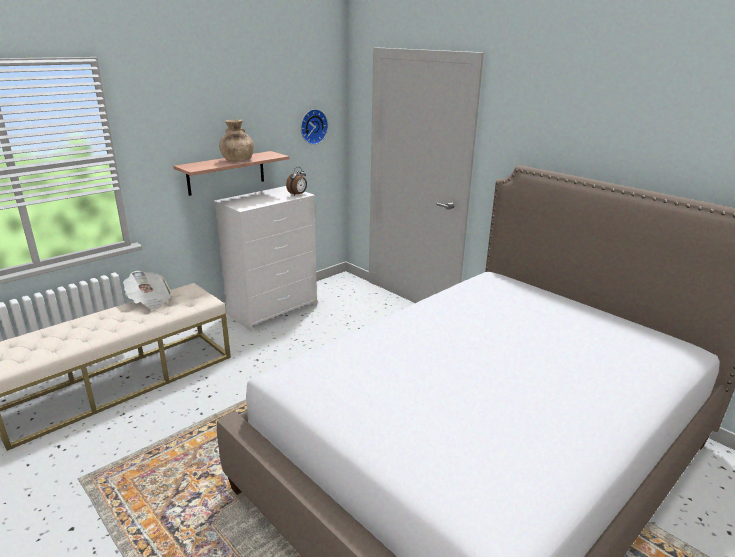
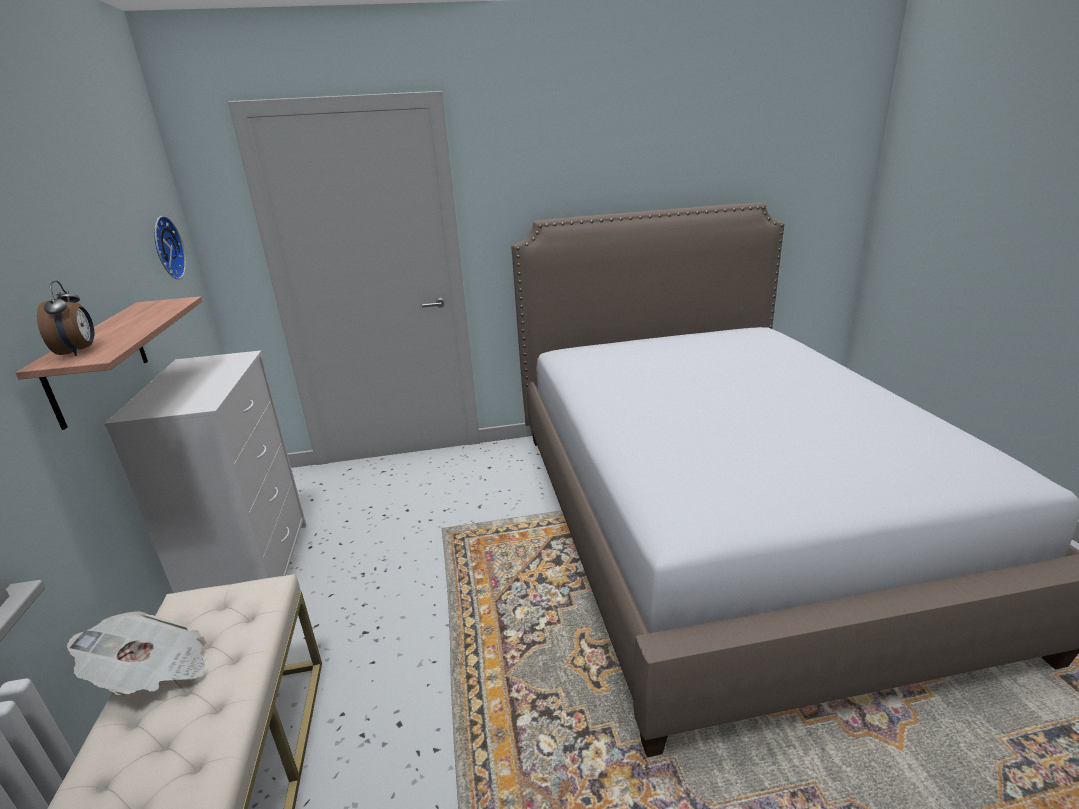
camera: 55 degrees left, 0 degrees up
brown vase [219,119,254,162] -> none
alarm clock [286,167,307,196] -> alarm clock moved to [37,281,94,356]

